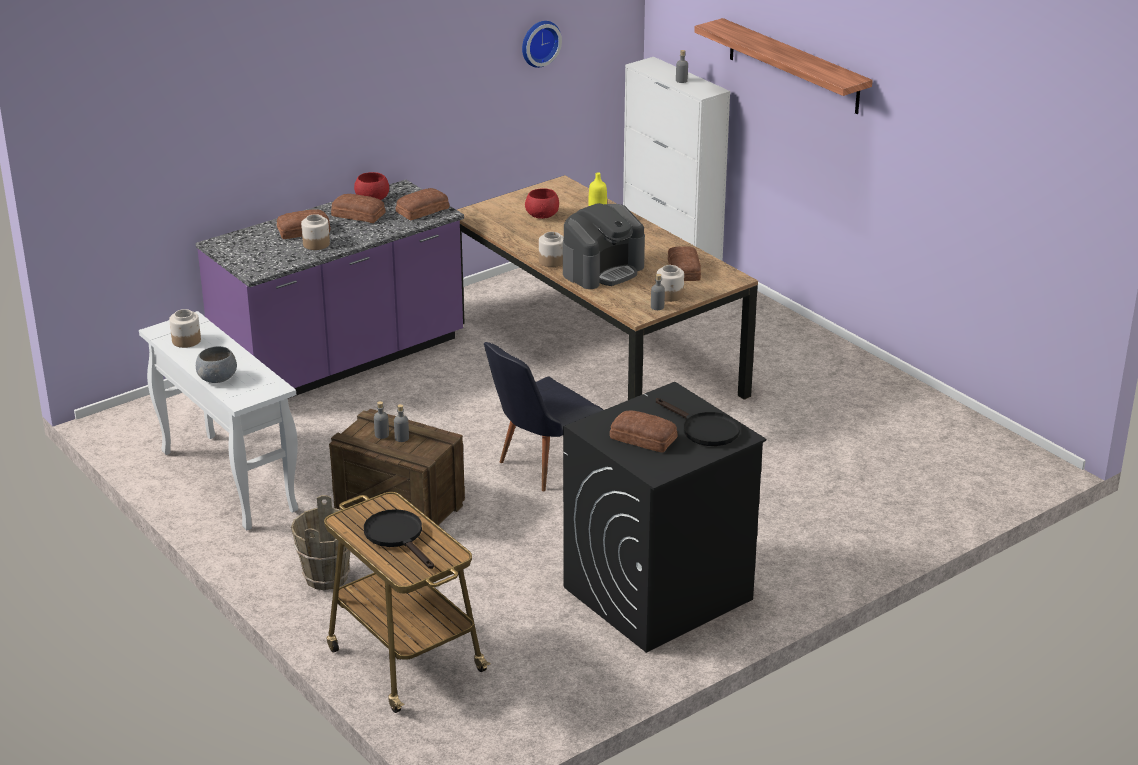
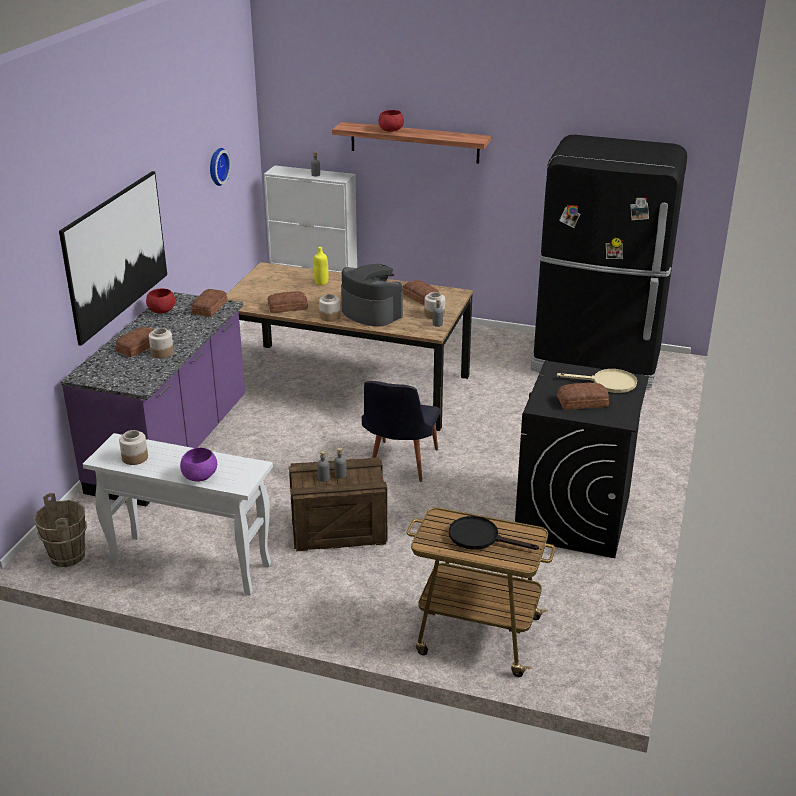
camera: 35 degrees left, 0 degrees up
grey bowl [196,346,237,383] -> purple bowl [180,448,217,482]
brown bucket [291,495,353,590] -> brown bucket moved to [33,493,87,567]
bread [331,194,385,223] -> bread moved to [268,291,308,313]
red bowl [525,188,559,219] -> red bowl moved to [378,110,404,132]
coffee machine [563,203,645,289] -> coffee machine turned 60 degrees counterclockwise [341,264,403,326]
black frying pan [656,398,740,446] -> beige frying pan [557,369,637,393]
none -> picture [59,171,167,346]
none -> black fridge [530,135,687,388]

